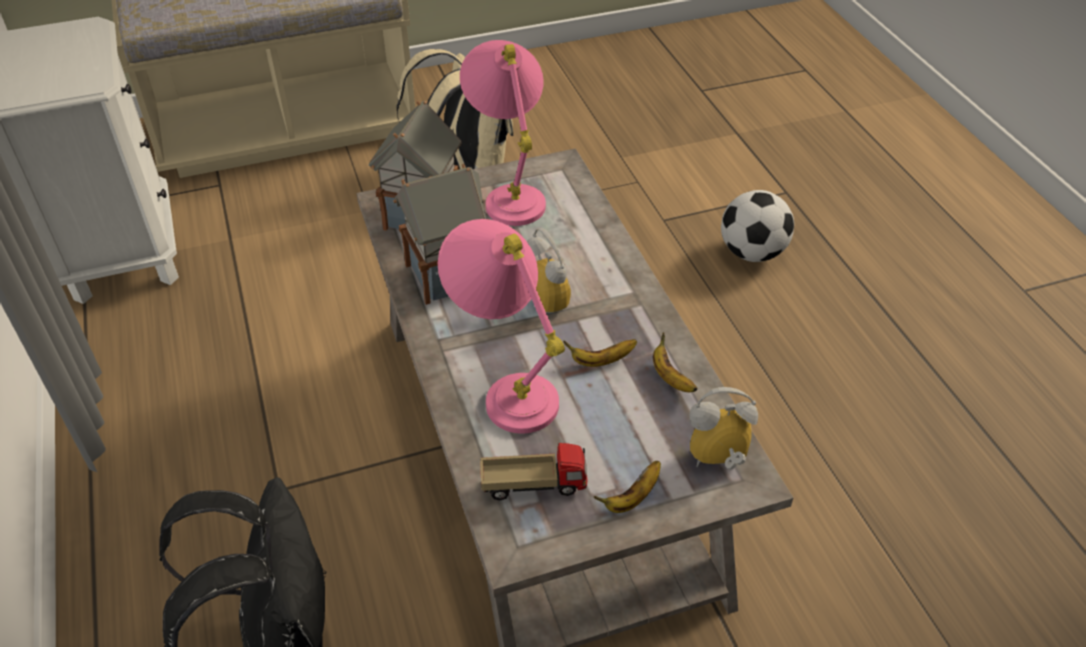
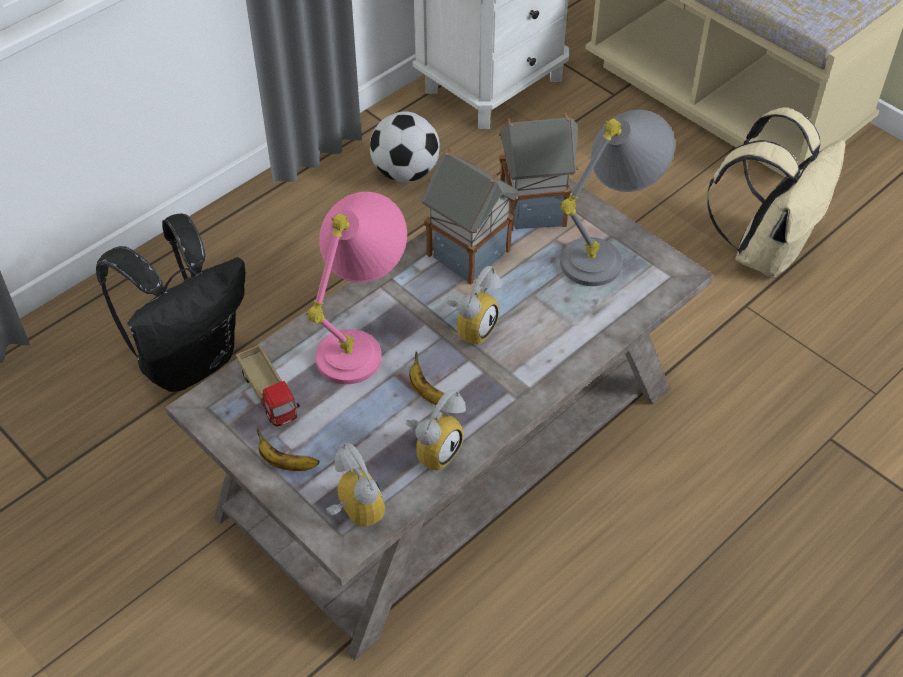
camera: 65 degrees right, 5 degrees up
pink table lamp [460,40,546,226] -> grey table lamp [560,110,675,286]
banana [653,333,698,392] -> alarm clock [405,389,466,471]
football [721,190,794,262] -> football moved to [370,111,440,182]

